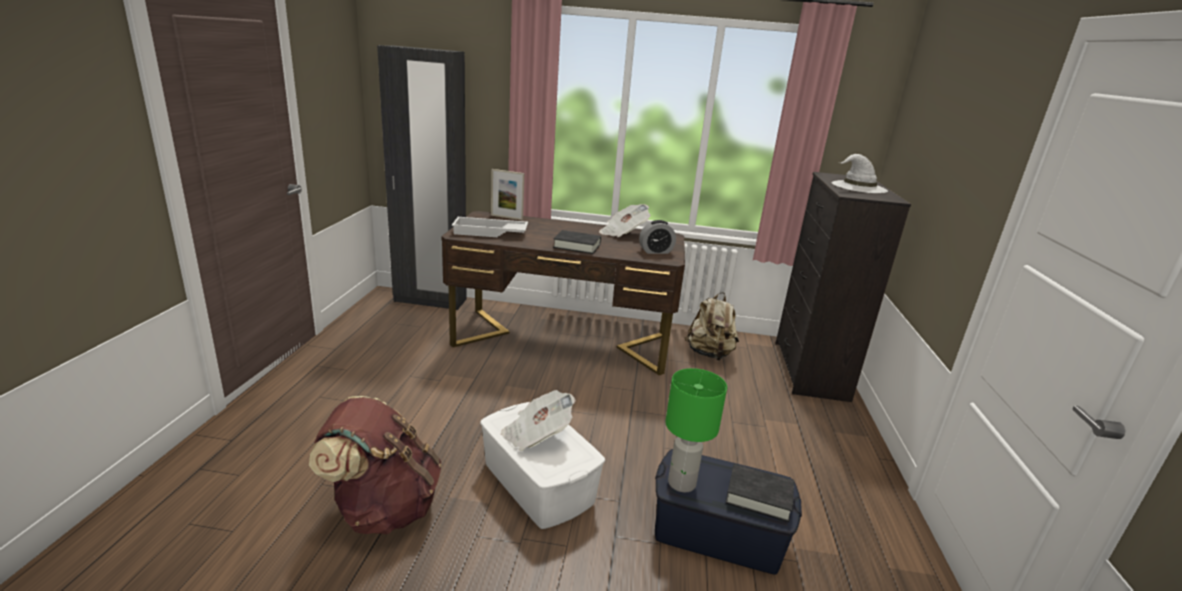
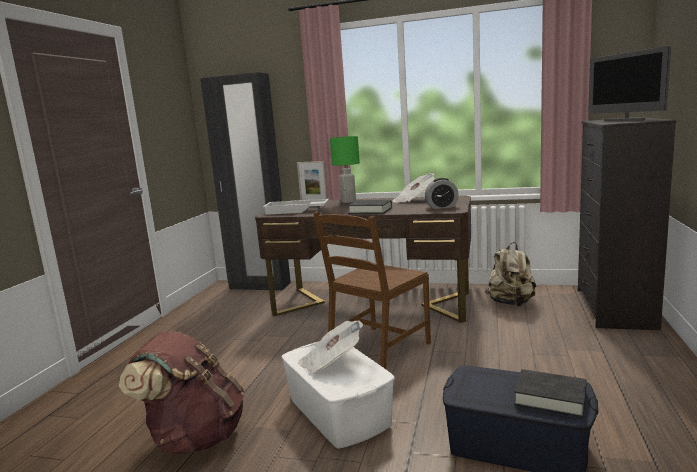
camera: 10 degrees right, 10 degrees down
green table lamp [665,368,727,492] -> green table lamp moved to [330,136,360,203]
white hat [832,154,888,193] -> monitor [588,46,671,121]
none -> brown chair [313,212,431,369]

